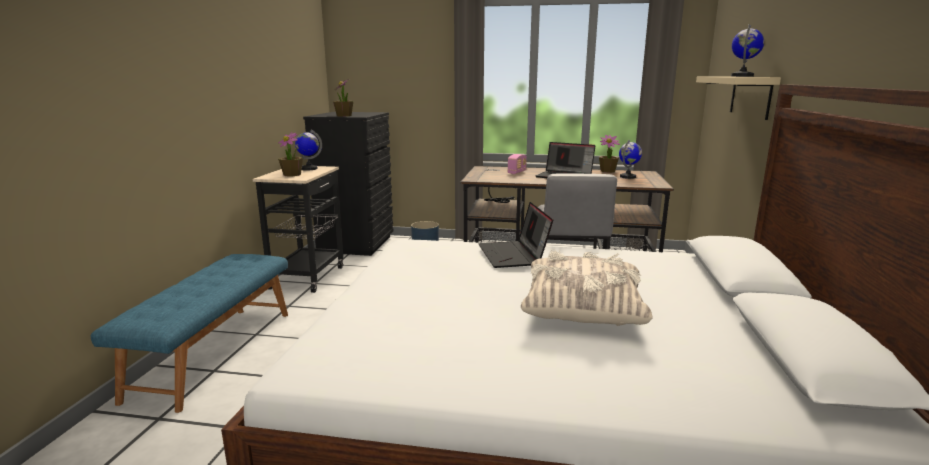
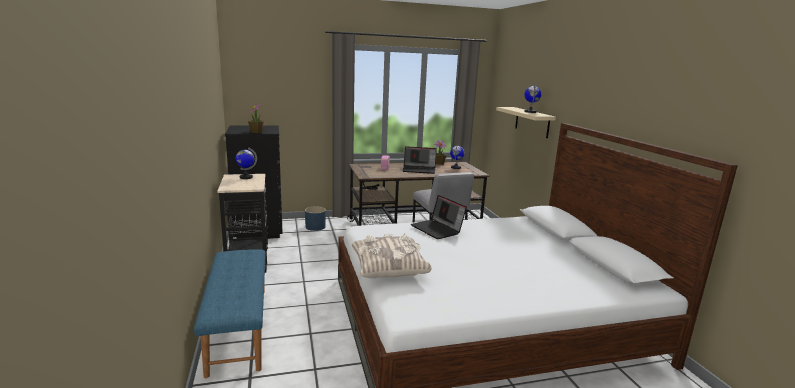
camera: 25 degrees left, 0 degrees up
potted plant [278,132,303,177] -> none
beige pillow [521,249,653,326] -> beige pillow moved to [352,233,432,278]

